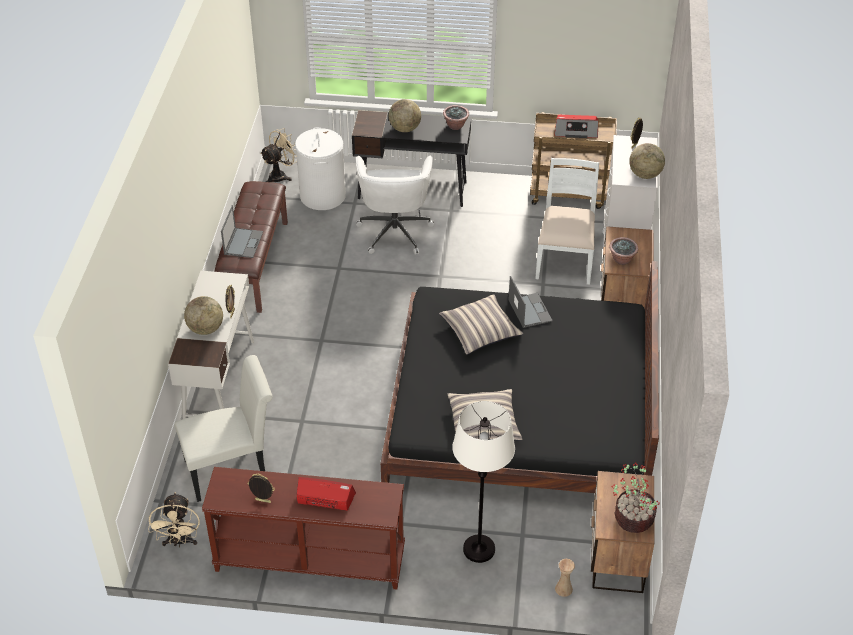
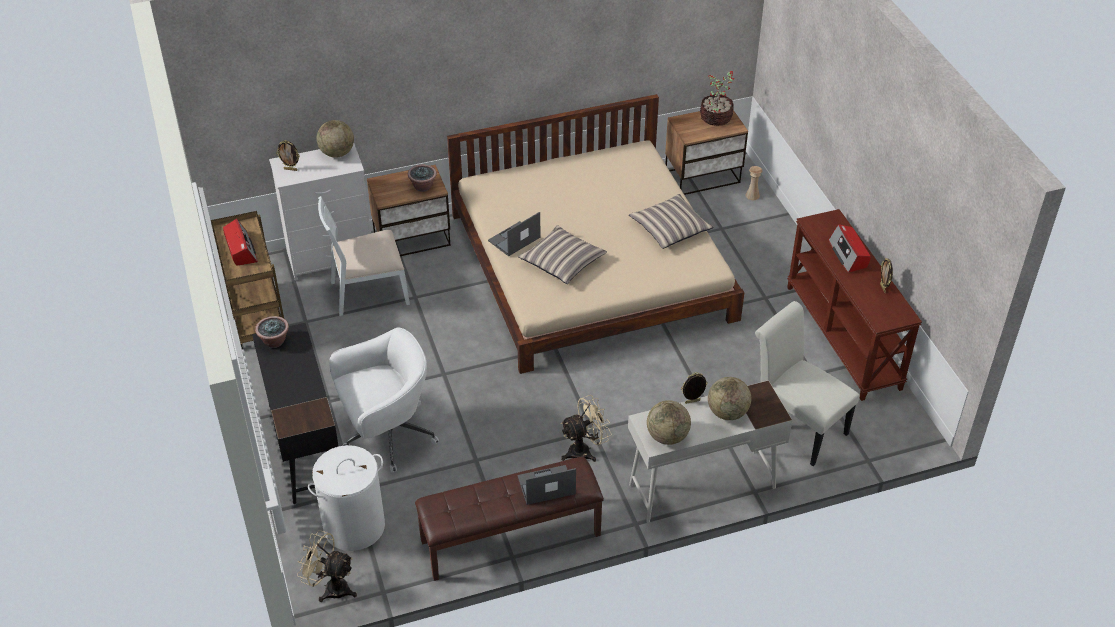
camera: 115 degrees left, 0 degrees up
beige fan [148,492,200,548] -> beige fan moved to [561,395,612,462]
black bed [381,261,659,493] -> beige bed [447,94,745,374]
globe [389,99,421,132] -> globe moved to [647,400,691,445]
white floor lamp [452,401,515,563] -> none

